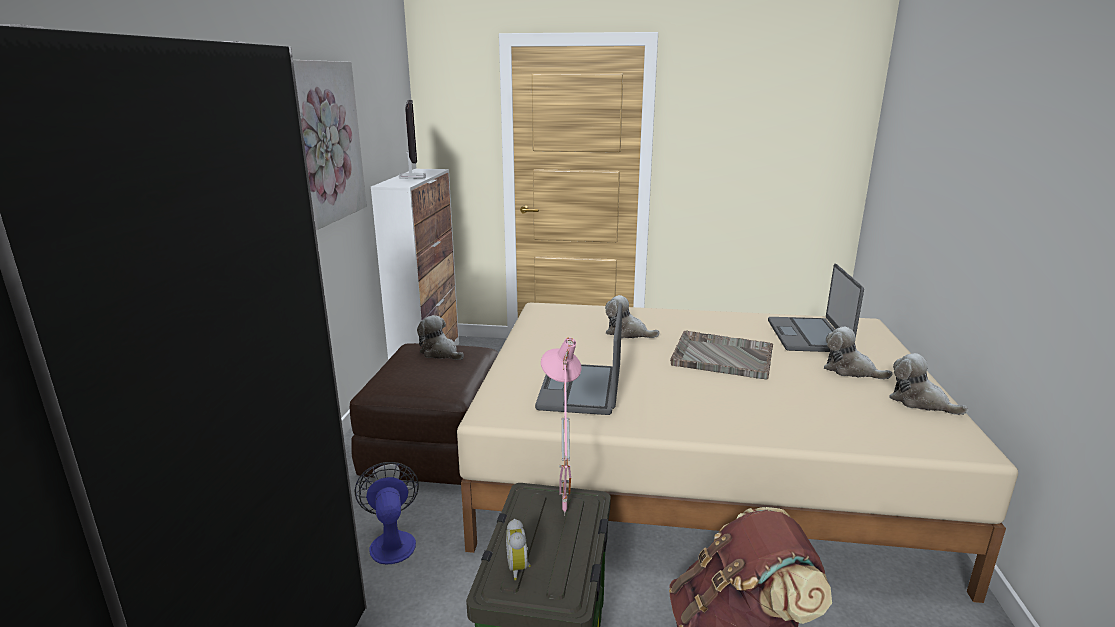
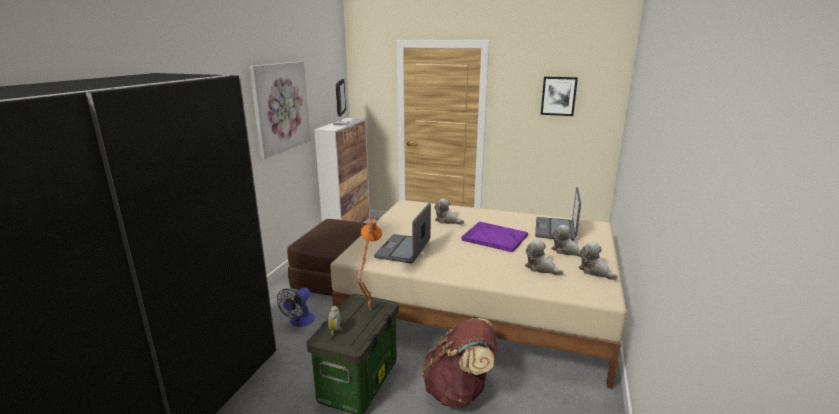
camera: 10 degrees right, 0 degrees up
fan [355,462,419,564] -> fan turned 150 degrees counterclockwise [277,288,315,327]
plush toy [417,315,464,360] -> plush toy moved to [525,240,564,276]
pink table lamp [541,337,581,515] -> orange table lamp [357,218,382,311]
grey tray [670,331,773,380] -> purple tray [461,222,528,252]
none -> picture [541,76,578,116]

